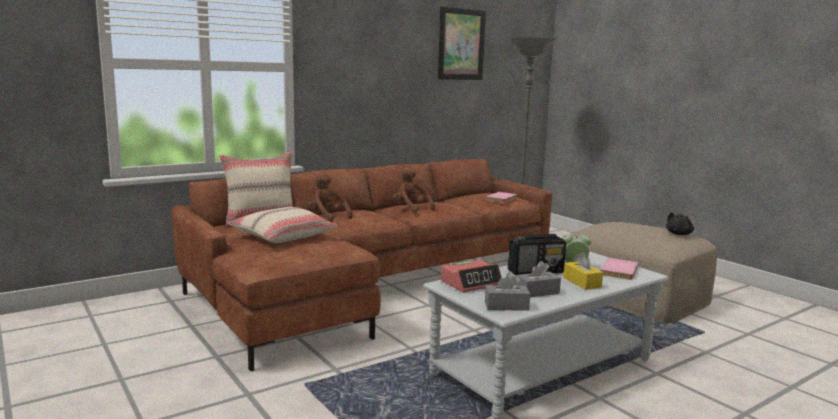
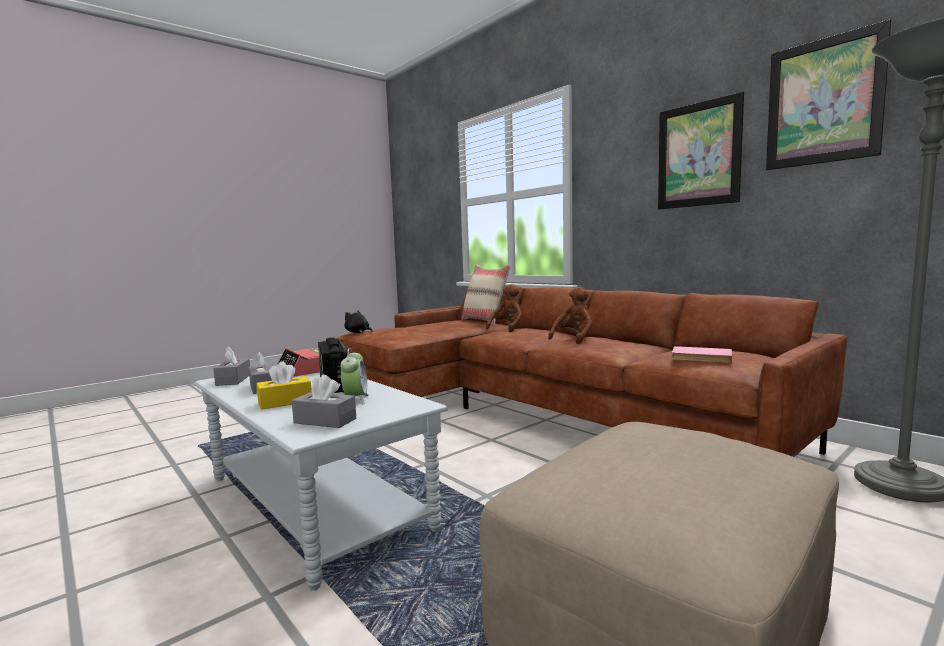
camera: 85 degrees right, 5 degrees down
beige pillow [227,207,338,243] -> none
pink book [600,258,638,280] -> grey tissue box [292,375,356,428]
black plush toy [666,212,694,235] -> black plush toy moved to [344,310,373,333]
none -> picture [658,92,744,210]

